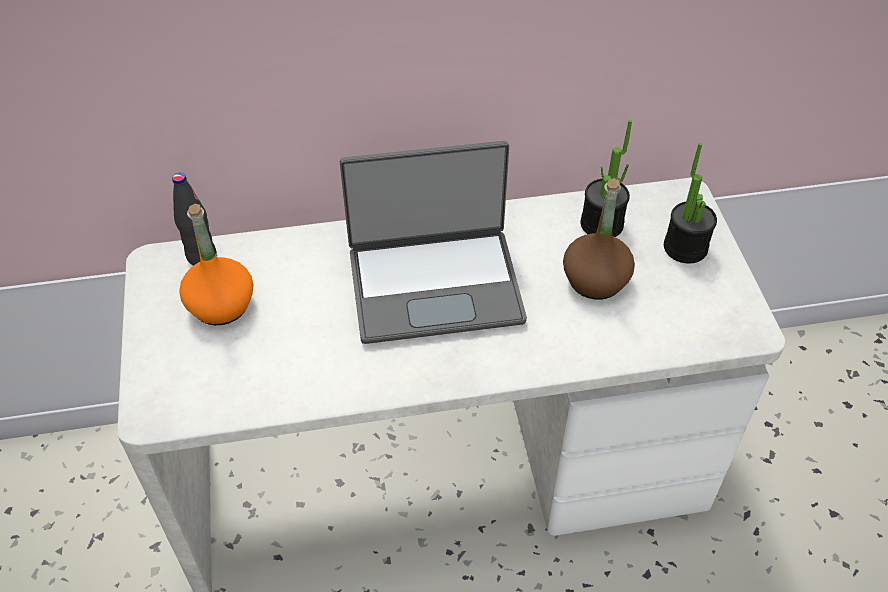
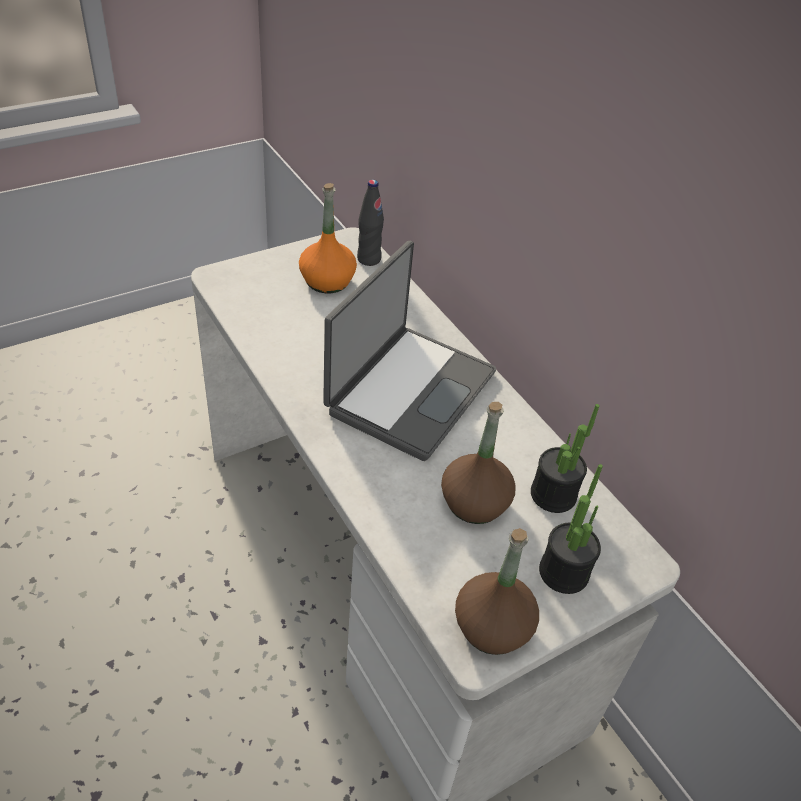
camera: 65 degrees right, 5 degrees down
laptop [340,141,527,344] -> laptop turned 120 degrees counterclockwise [323,241,496,461]
none -> brown bottle [455,528,539,655]

